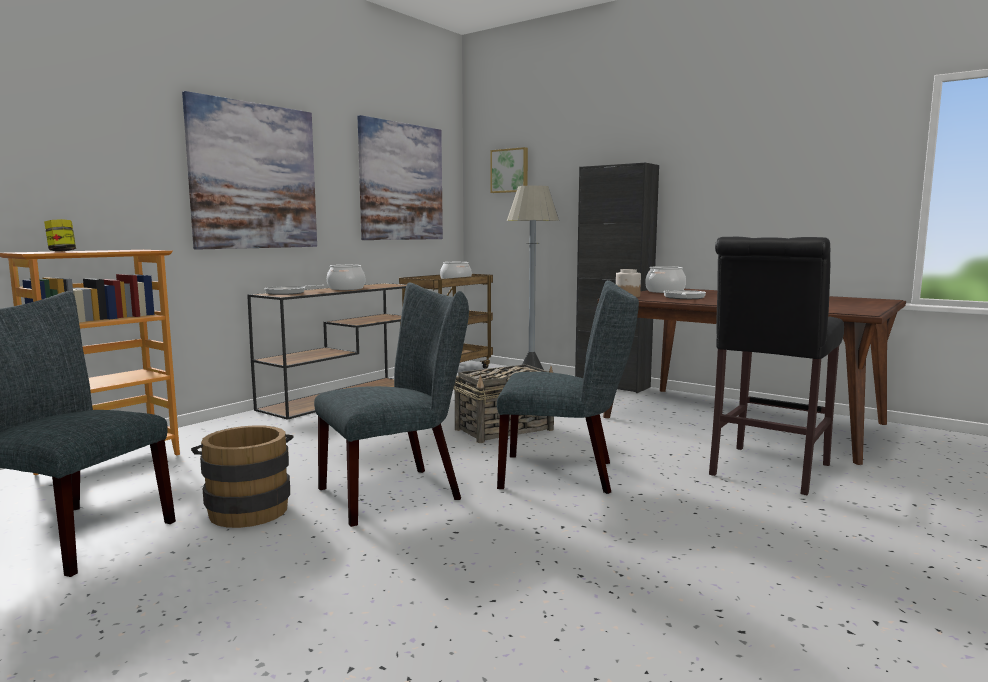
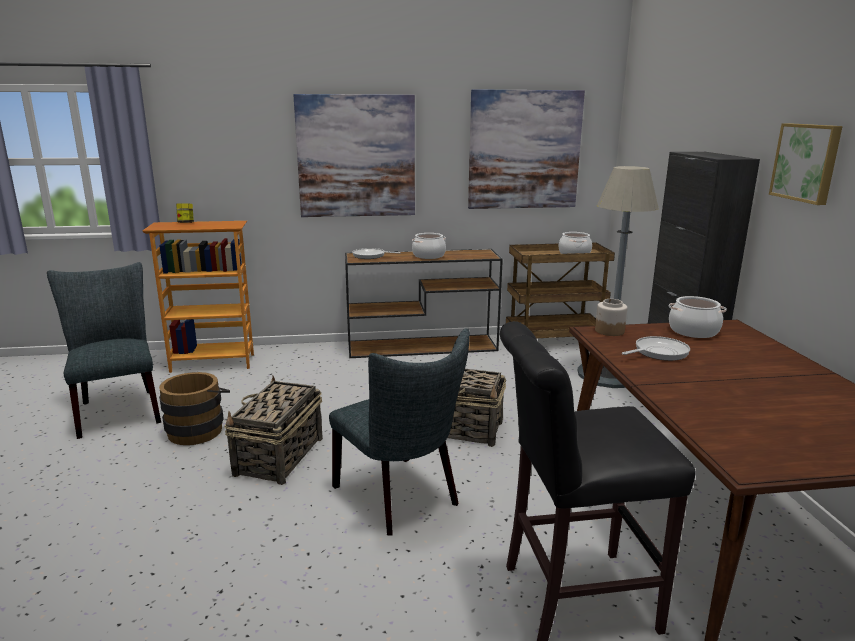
camera: 45 degrees right, 10 degrees up
grey chair [314,283,469,527] -> basket [224,376,323,485]
picture [490,147,528,193] -> picture moved to [769,123,843,205]

